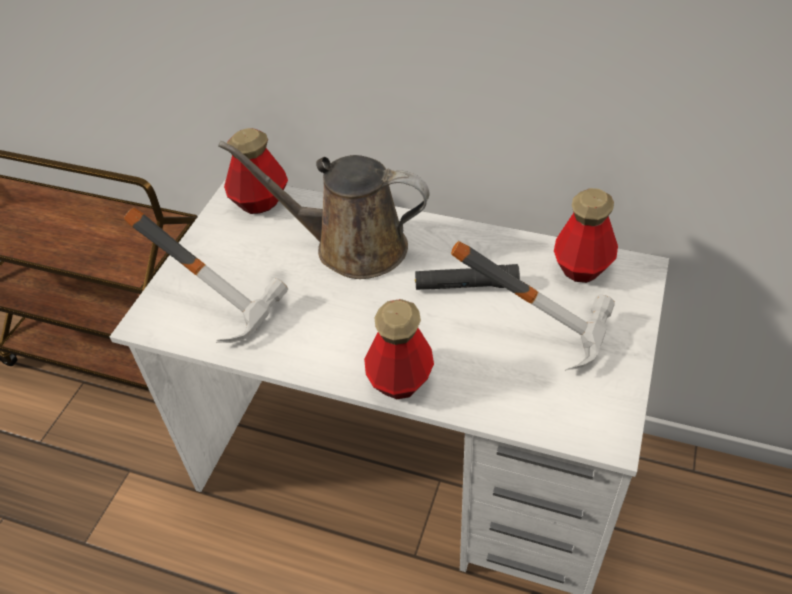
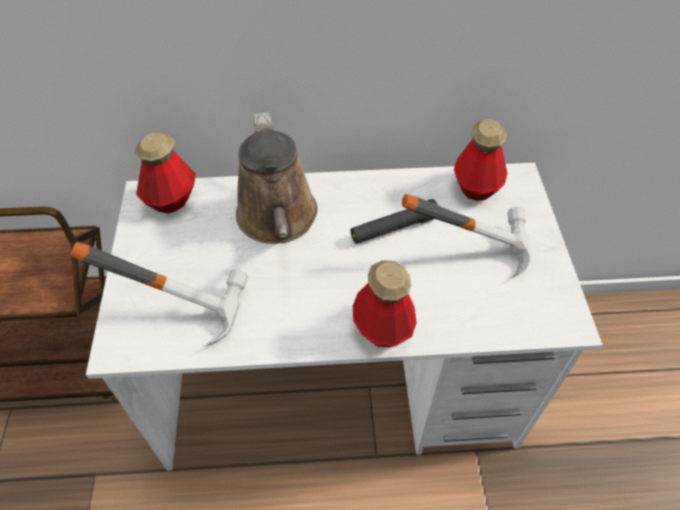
camera: 25 degrees left, 5 degrees up
brown watering can [218,141,430,279] -> brown watering can turned 90 degrees counterclockwise [236,112,318,244]

